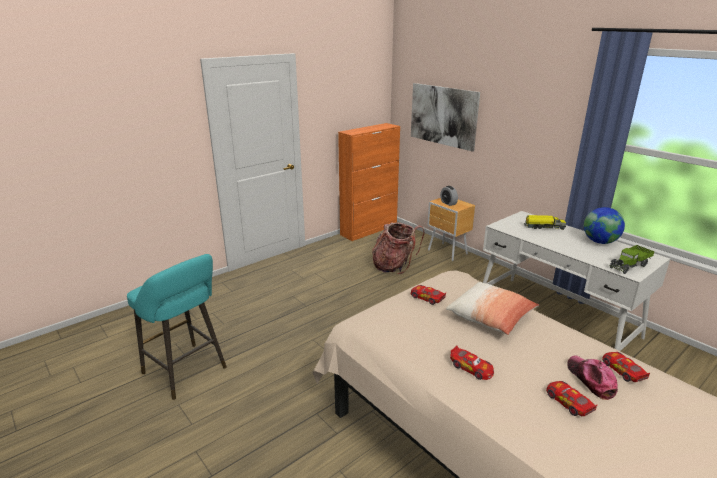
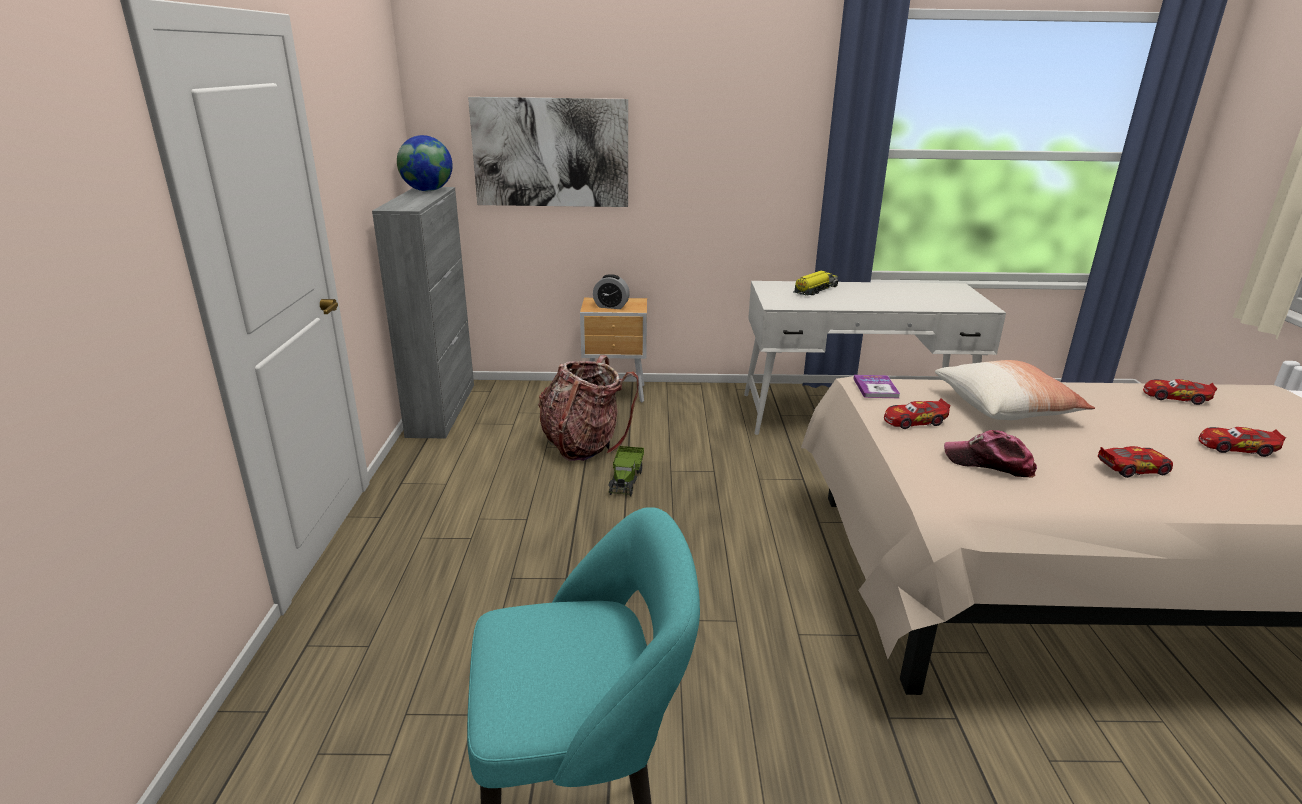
camera: 50 degrees left, 0 degrees up
orange cabinet [338,123,400,241] -> grey cabinet [372,187,474,438]
cap [567,355,618,400] -> cap moved to [944,430,1037,478]
globe [584,207,625,244] -> globe moved to [397,135,453,191]
toy truck [610,245,655,274] -> toy truck moved to [608,446,644,497]
none -> book [853,375,900,398]

